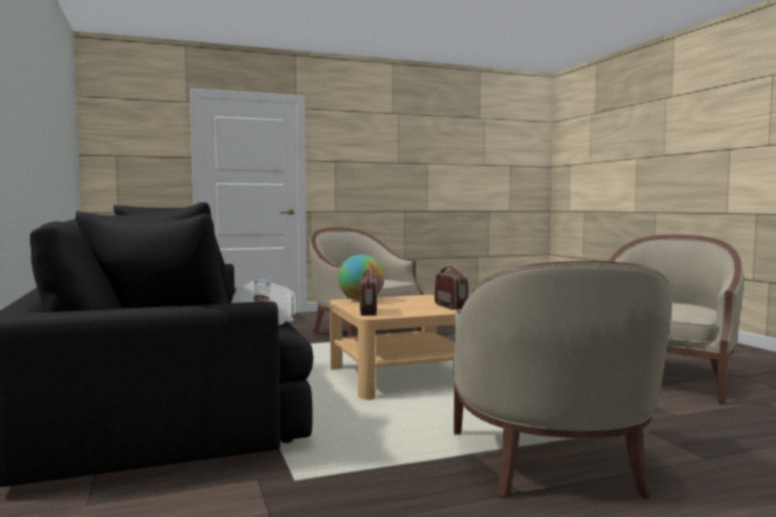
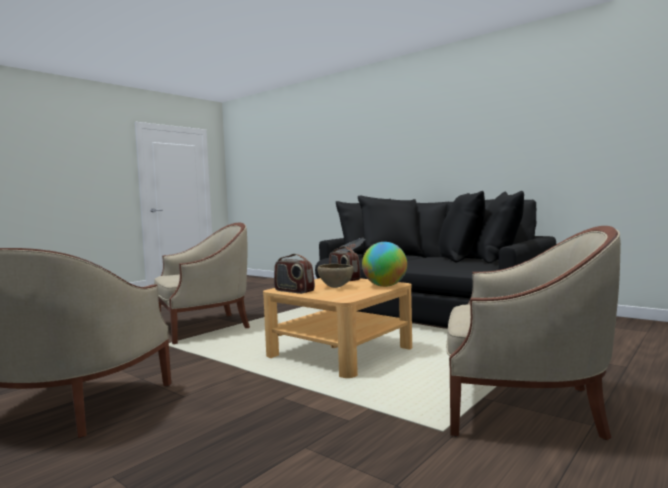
camera: 150 degrees right, 0 degrees up
beige armchair [453,261,672,499] -> beige armchair turned 90 degrees clockwise [154,223,250,344]
none -> brown bowl [317,264,354,288]

